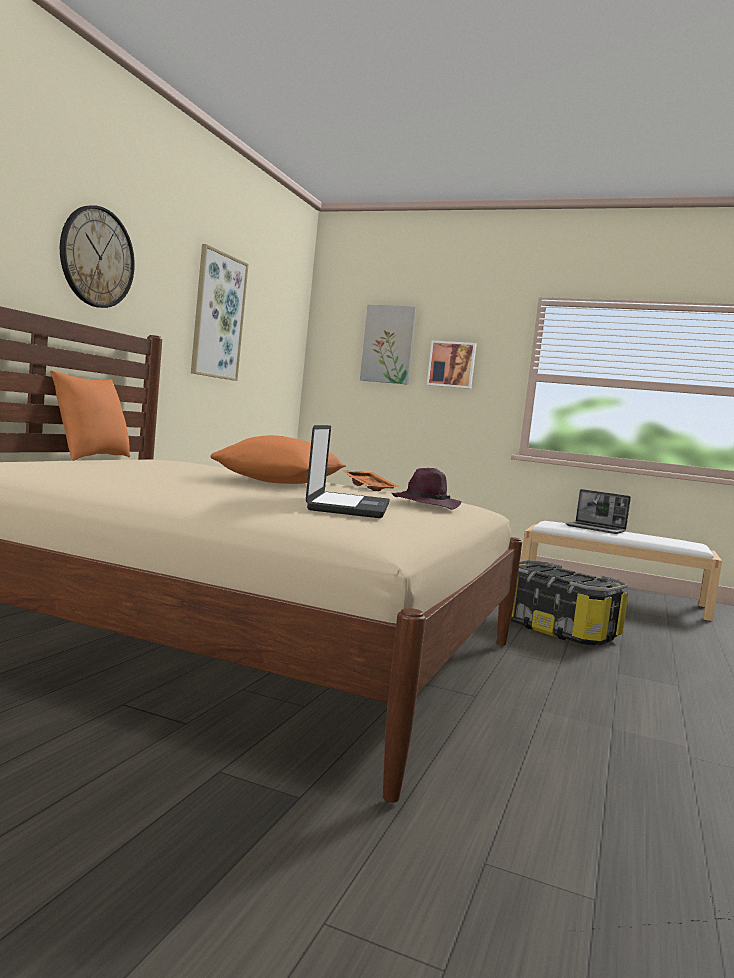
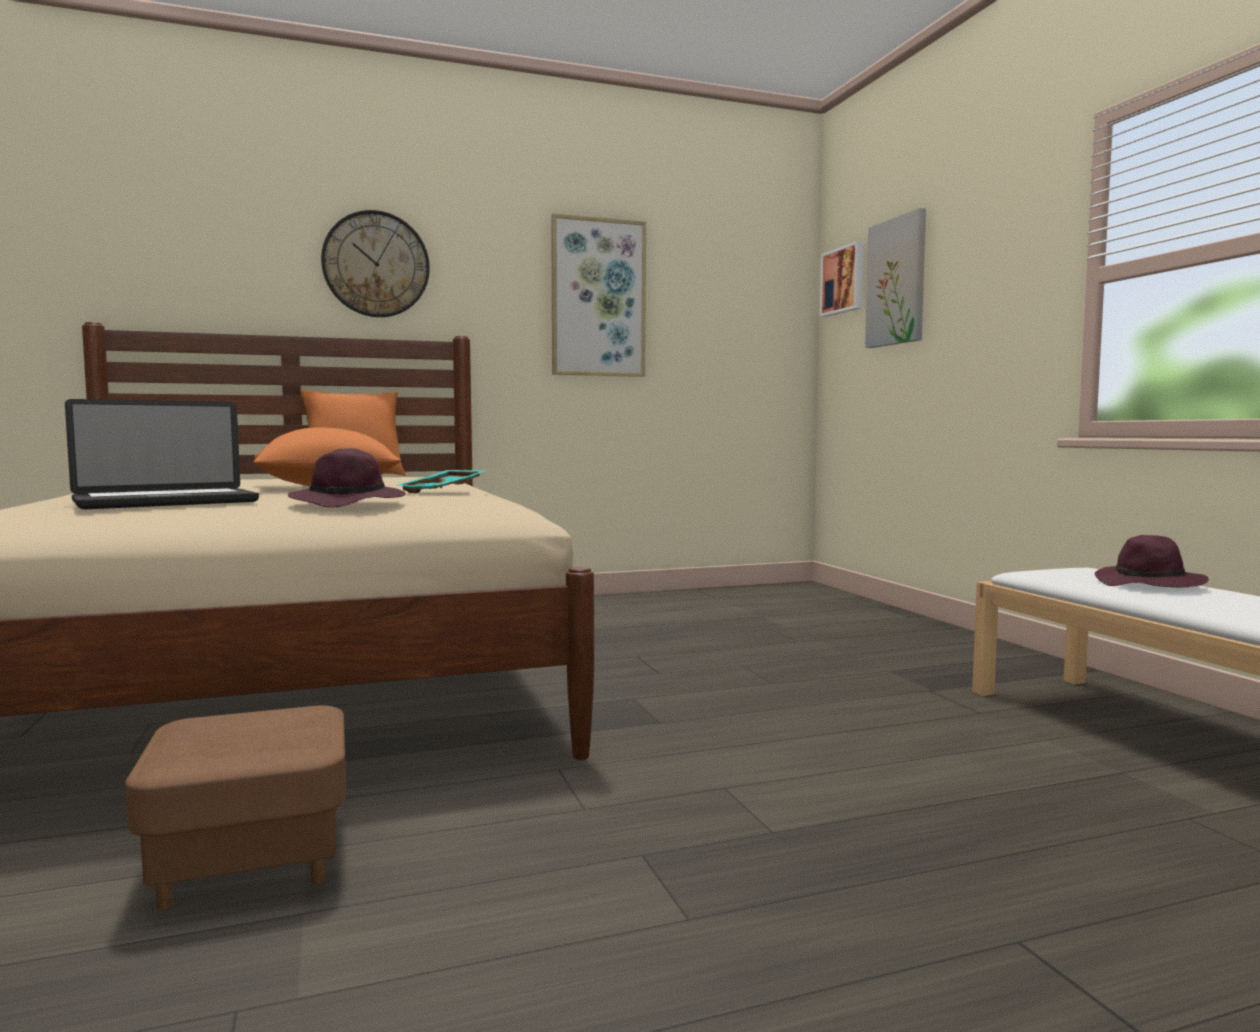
camera: 50 degrees right, 0 degrees up
orange tray [343,471,400,491] -> turquoise tray [395,470,487,493]
picture [427,340,477,389] -> picture moved to [820,241,864,317]
storage box [511,560,628,645] -> none
laptop [566,489,631,534] -> purple hat [1095,535,1209,588]
none -> brown ottoman [125,705,346,909]

